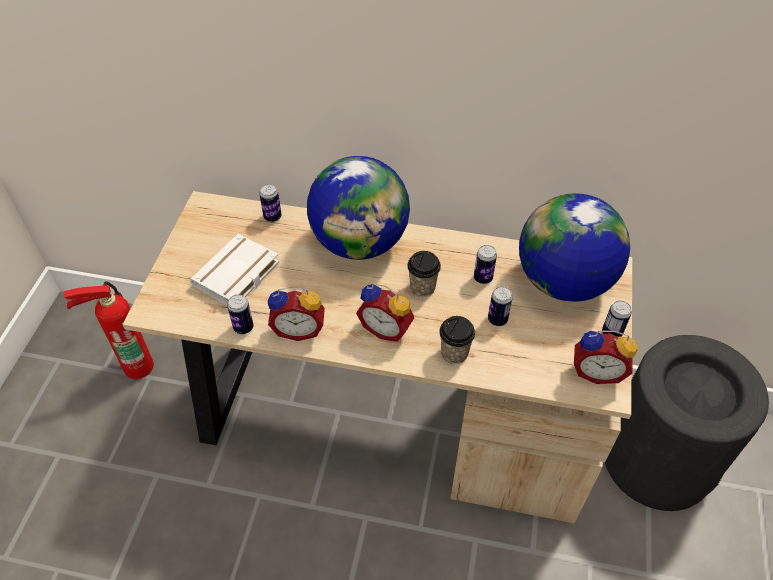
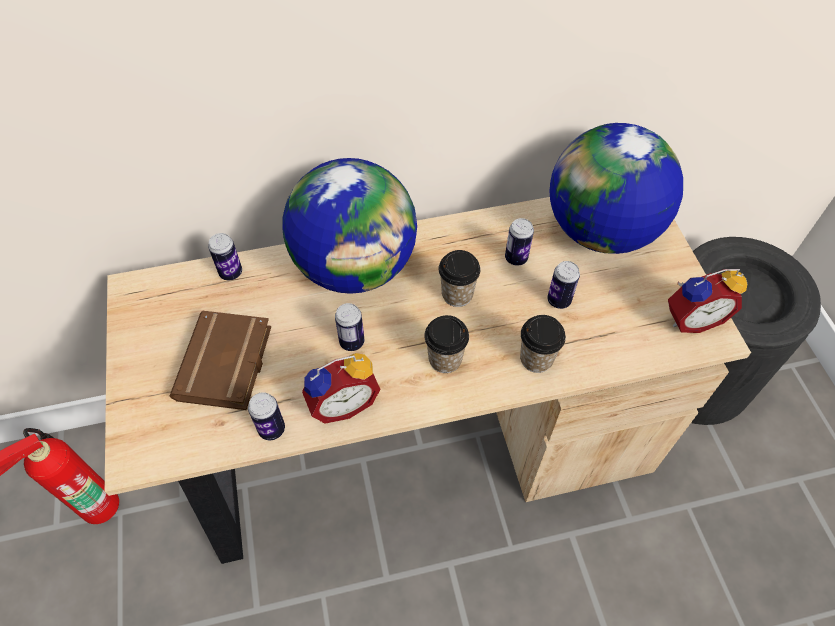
camera: 25 degrees left, 5 degrees up
white book [190,234,279,305] -> brown book [170,311,271,410]
alarm clock [356,283,414,342] -> cup [424,315,469,373]
can [602,301,632,337] -> can moved to [335,303,364,351]

